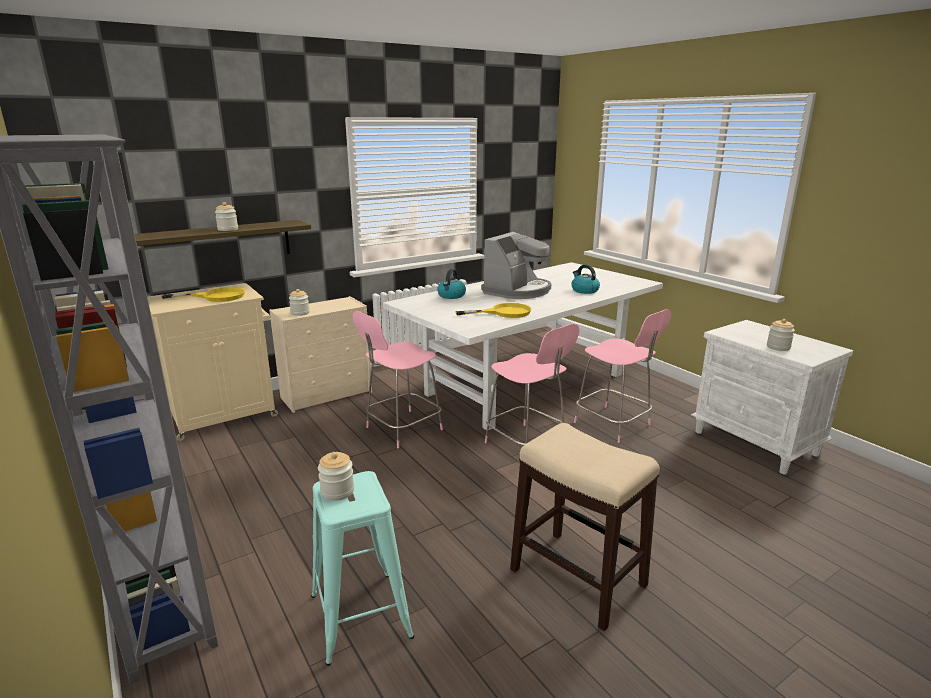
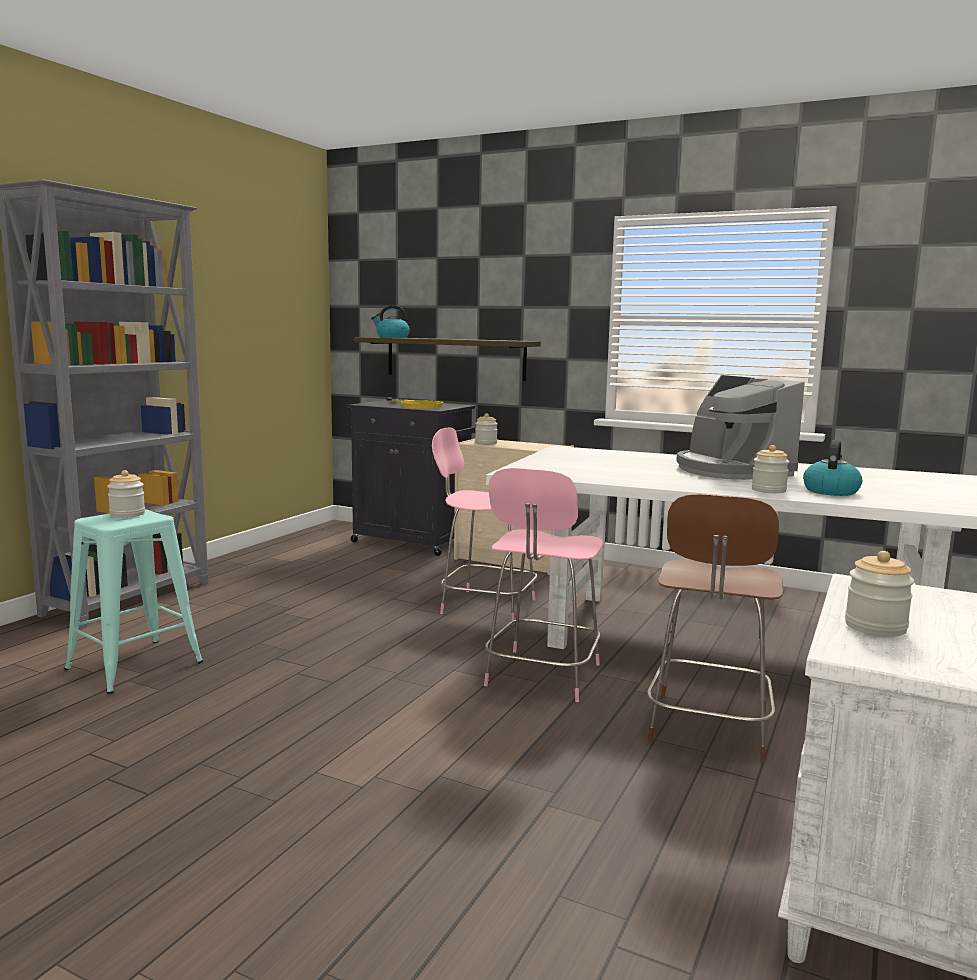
camera: 60 degrees right, 10 degrees down
beige cabinet [147,283,278,441] -> black cabinet [348,400,476,556]
jar [215,202,238,231] -> jar moved to [752,445,789,493]
kettle [437,269,466,299] -> kettle moved to [371,305,410,338]
yellow frying pan [455,303,531,318] -> none
coffee machine [481,232,551,299] -> coffee machine turned 60 degrees clockwise [676,375,805,480]
stool [510,423,660,631] -> none
pink chair [574,309,671,443] -> brown chair [647,494,783,762]

